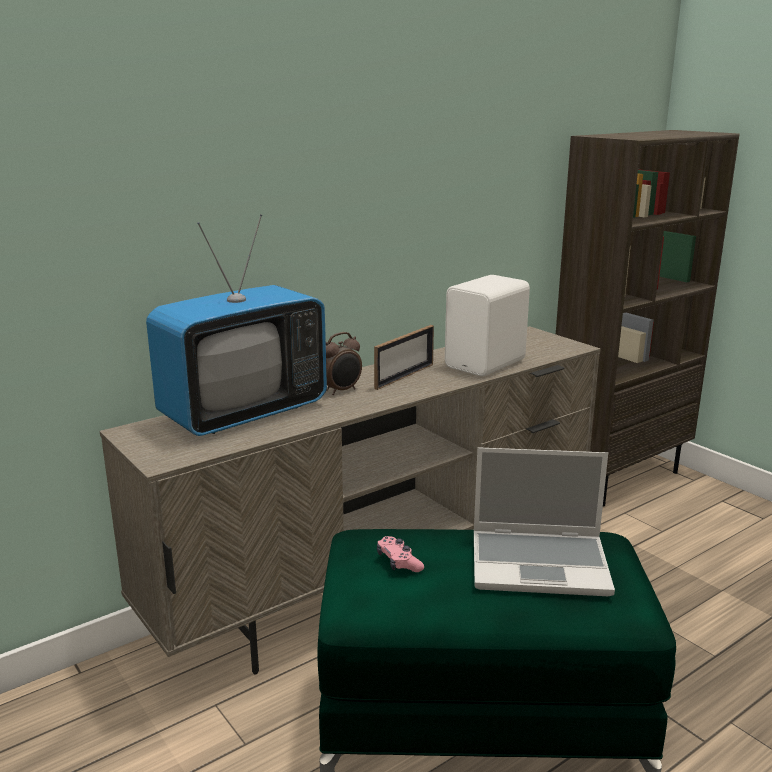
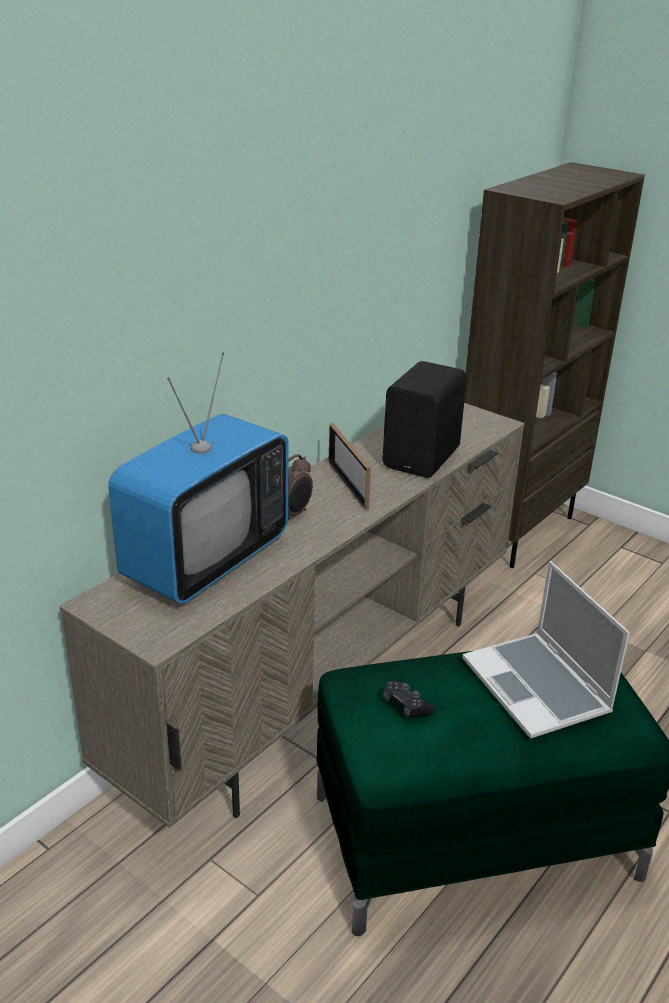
camera: 15 degrees left, 10 degrees up
picture frame [374,325,434,390] -> picture frame turned 135 degrees clockwise [328,423,371,510]
pink game controller [377,536,424,572] -> black game controller [383,681,435,718]
white speaker [445,275,530,376] -> black speaker [383,361,467,478]
laptop [474,447,615,596] -> laptop turned 75 degrees clockwise [462,561,630,739]

